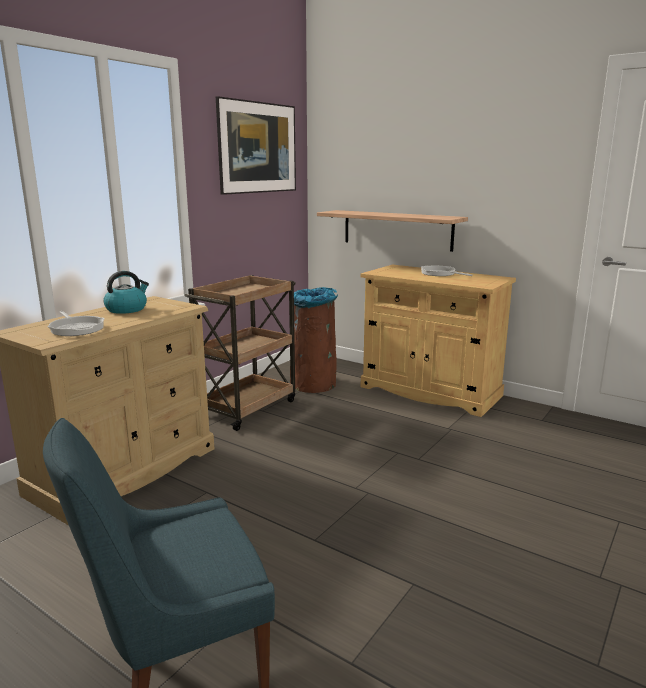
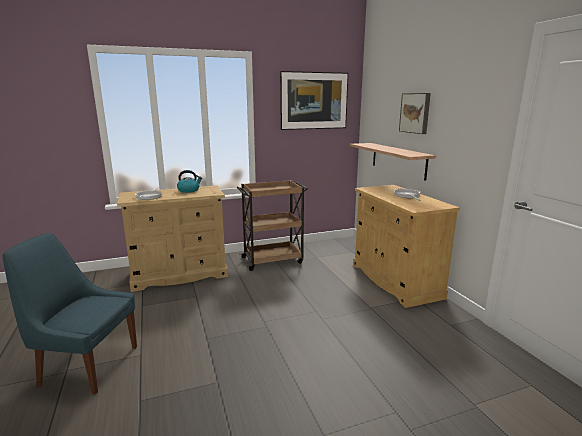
camera: 35 degrees right, 0 degrees up
brown trash can [290,287,338,393] -> none
none -> picture [399,93,431,134]

